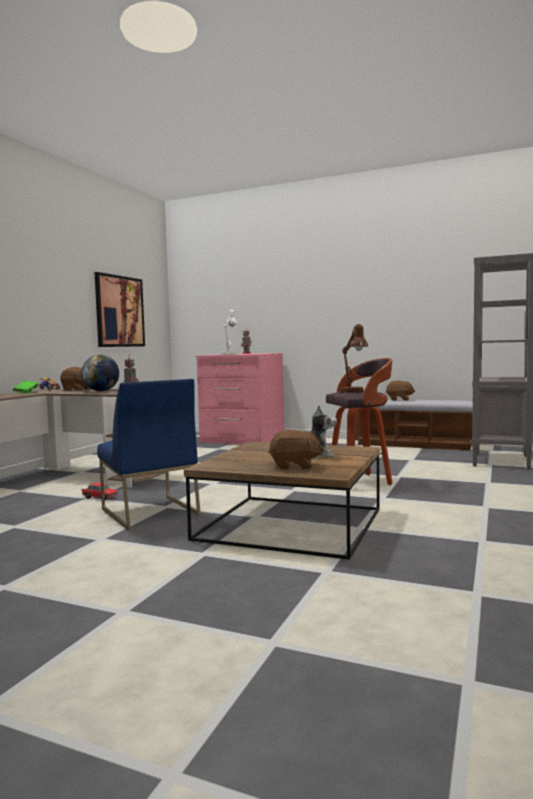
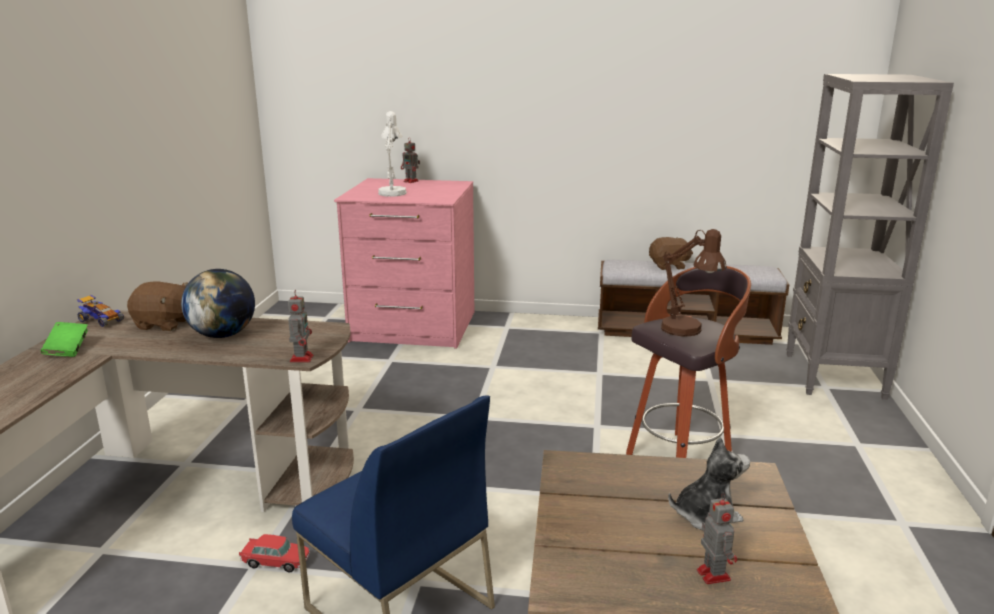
camera: 15 degrees left, 15 degrees up
picture [94,272,145,347] -> none
brown plush toy [269,430,324,470] -> toy robot [697,493,737,584]

